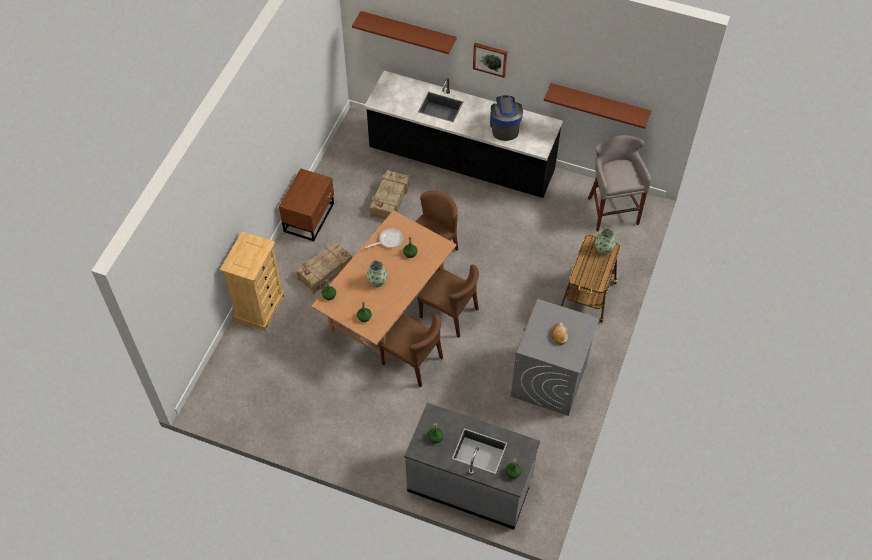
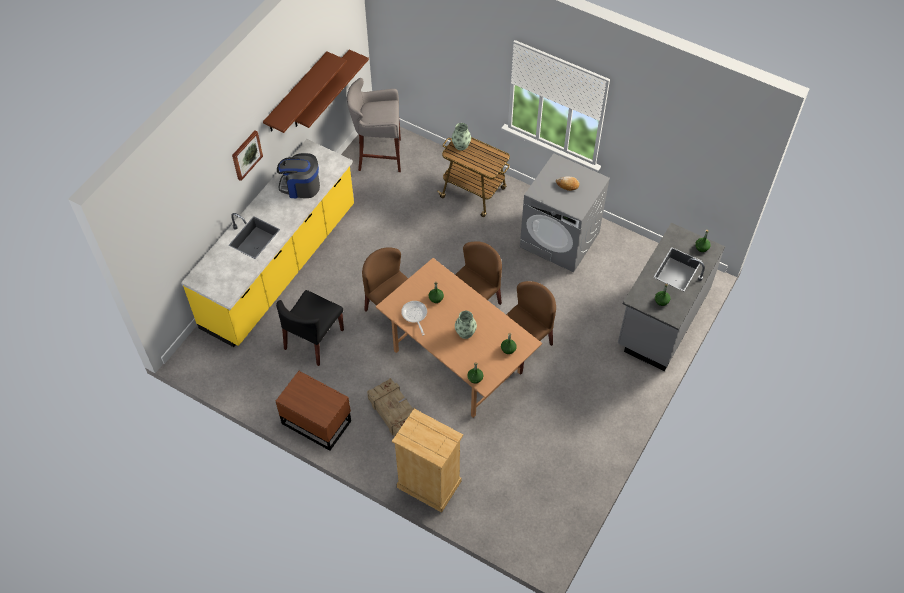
camera: 80 degrees left, 0 degrees up
brown shelf [352,11,457,54] -> brown shelf moved to [263,52,347,133]
black counter [364,71,563,198] -> yellow counter [181,139,354,347]
crate [370,170,409,219] -> black chair [276,290,344,366]

